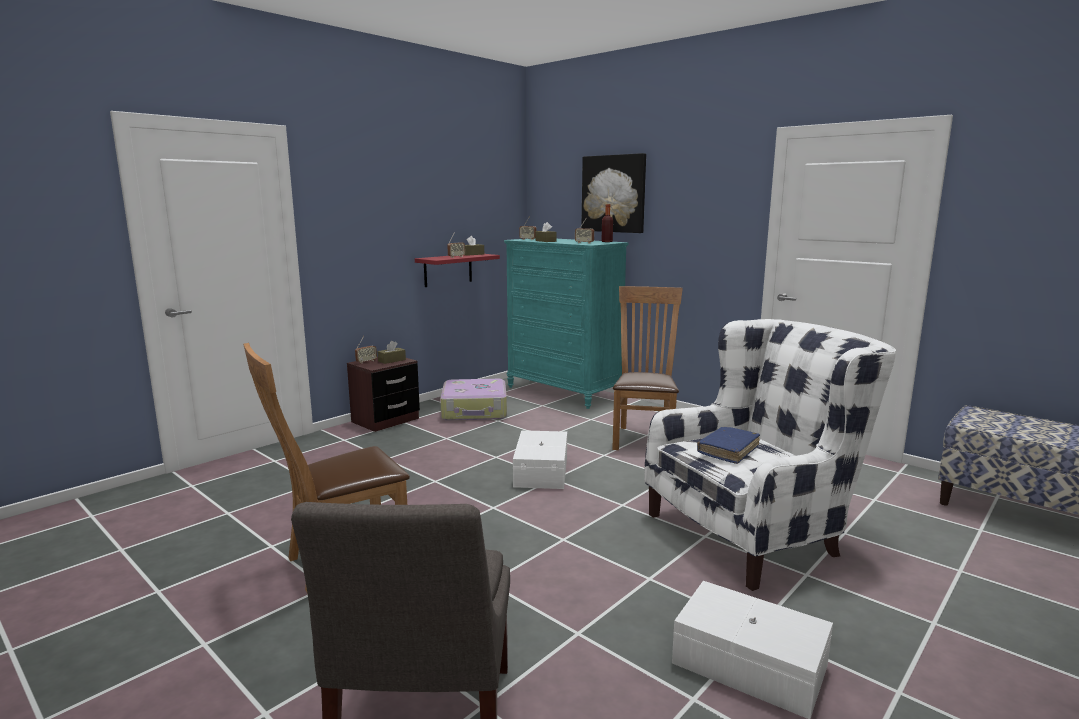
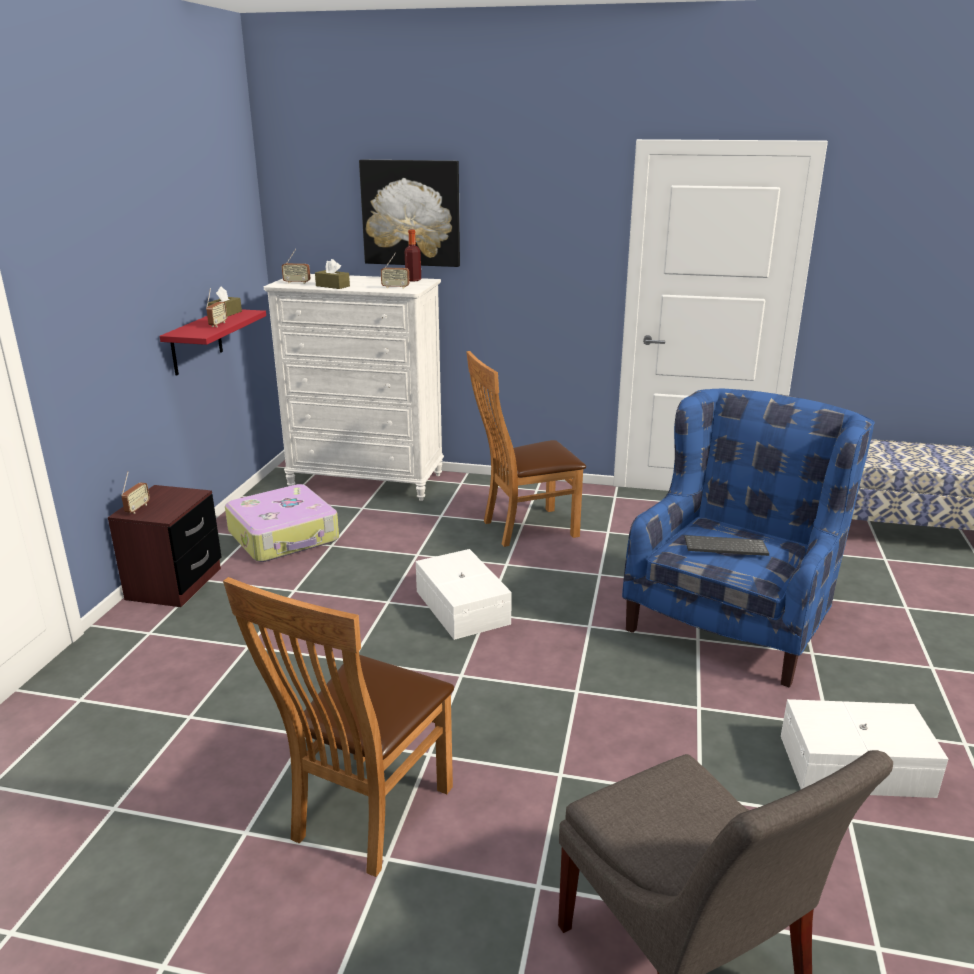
camera: 30 degrees left, 10 degrees up
brown tissue box [378,341,406,364] -> none
turquoise dresser [504,238,629,409] -> white dresser [264,274,444,501]
brown chair [612,286,683,450] -> brown chair turned 90 degrees counterclockwise [466,351,586,547]
white armchair [644,319,896,591] -> blue armchair [622,389,875,688]
blue book [697,427,760,464] -> keyboard [685,535,769,556]

